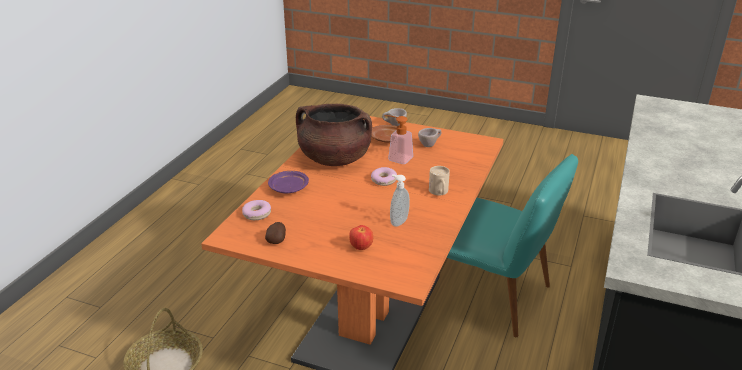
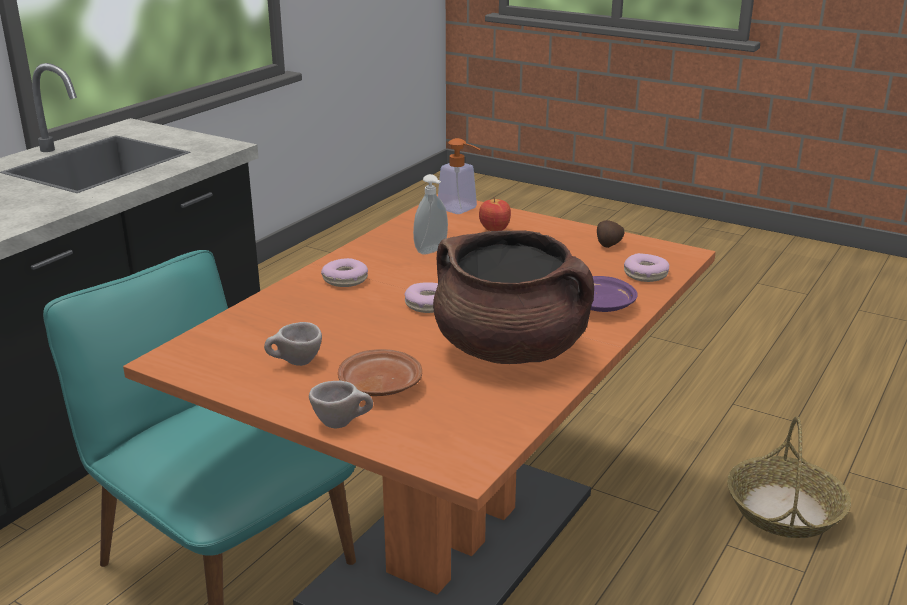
camera: 170 degrees left, 5 degrees down
soap dispenser [384,115,413,164] -> soap dispenser moved to [438,138,481,214]
beige mug [429,166,450,195] -> donut [321,258,368,287]

